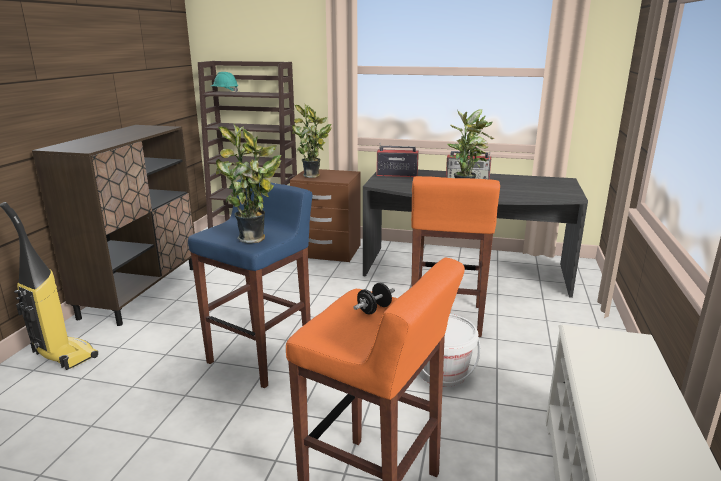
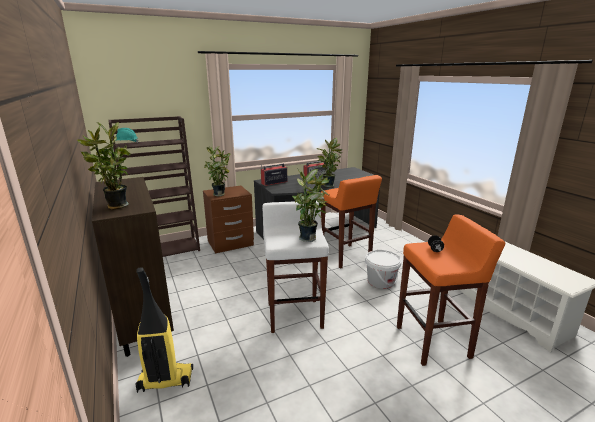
camera: 40 degrees left, 0 degrees up
blue stool [188,179,313,388] -> white stool [262,201,329,333]
none -> potted plant [77,122,131,210]

